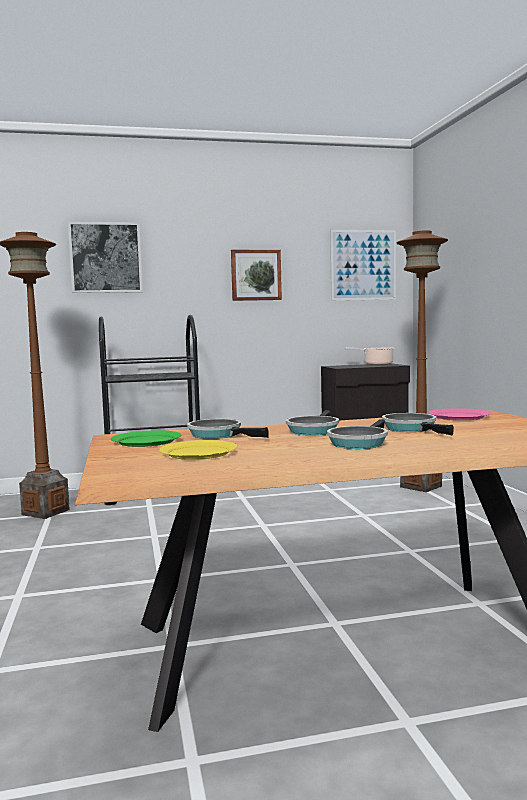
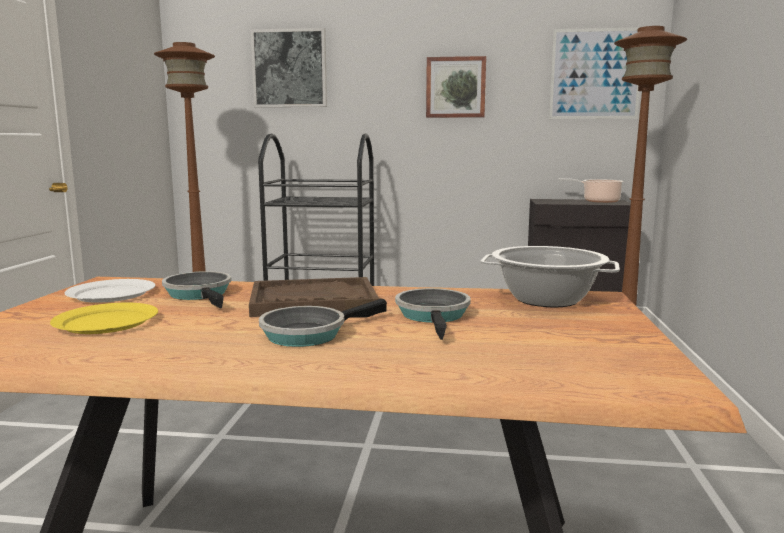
camera: 20 degrees right, 5 degrees up
green plate [111,430,182,447] -> white plate [65,279,156,303]
frying pan [286,410,339,436] -> brown tray [249,277,379,317]
pink plate [428,408,491,420] -> cooking pot [480,246,620,307]

